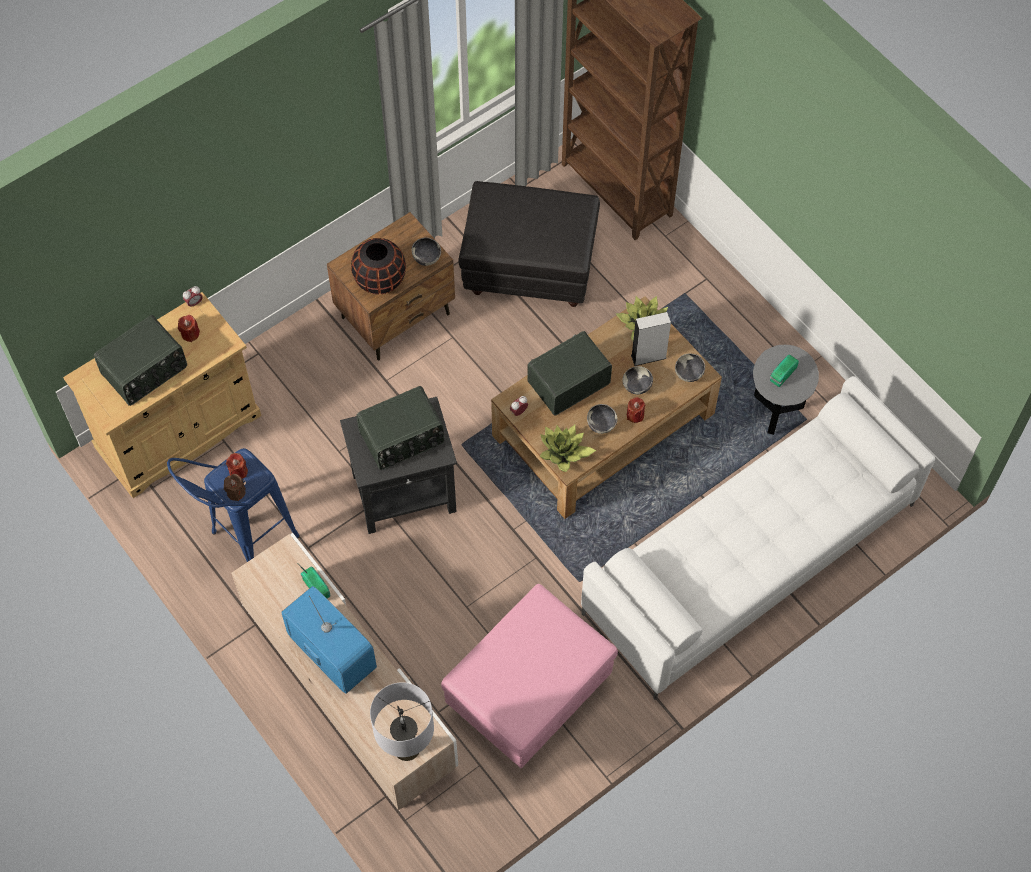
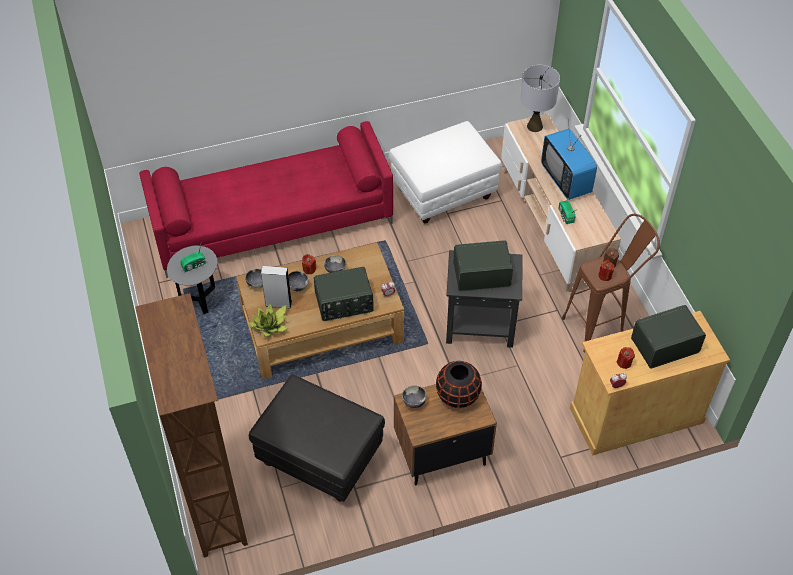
camera: 160 degrees left, 10 degrees down
blue stool [167,448,300,562] -> brown stool [562,214,660,353]
pink ottoman [441,584,618,768] -> white ottoman [389,121,502,224]
potted plant [540,425,596,472] -> none
white sofa [581,376,935,700] -> red sofa [139,121,393,278]

